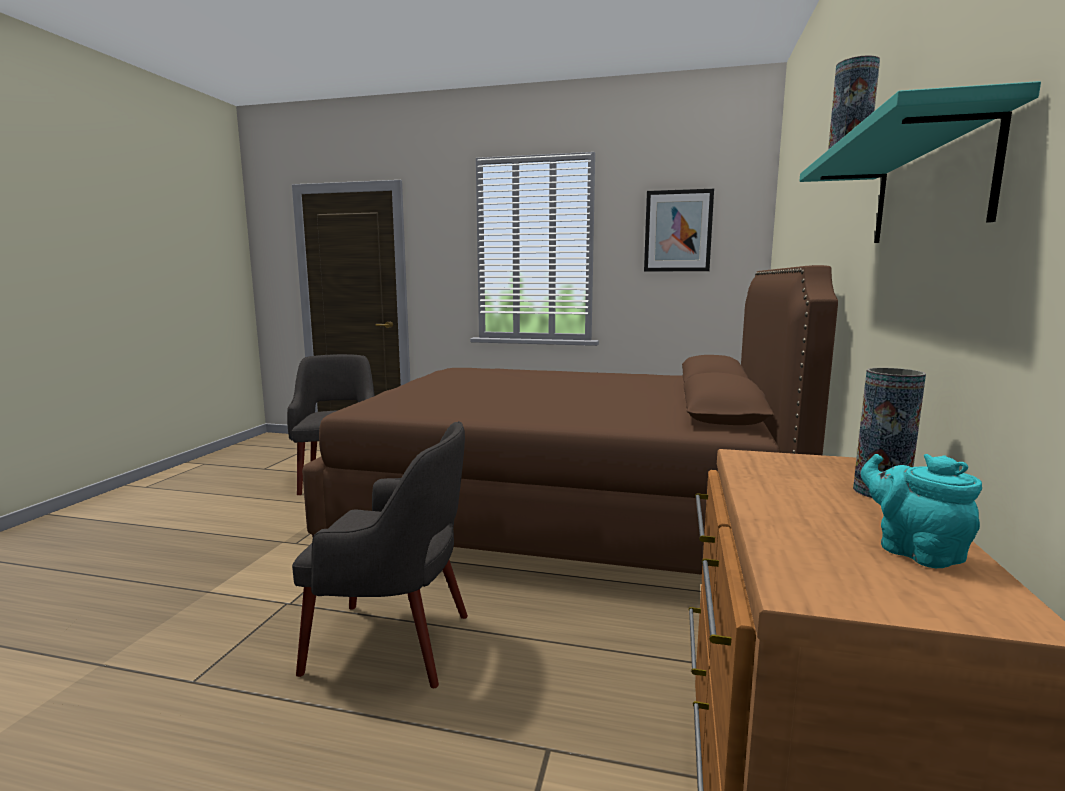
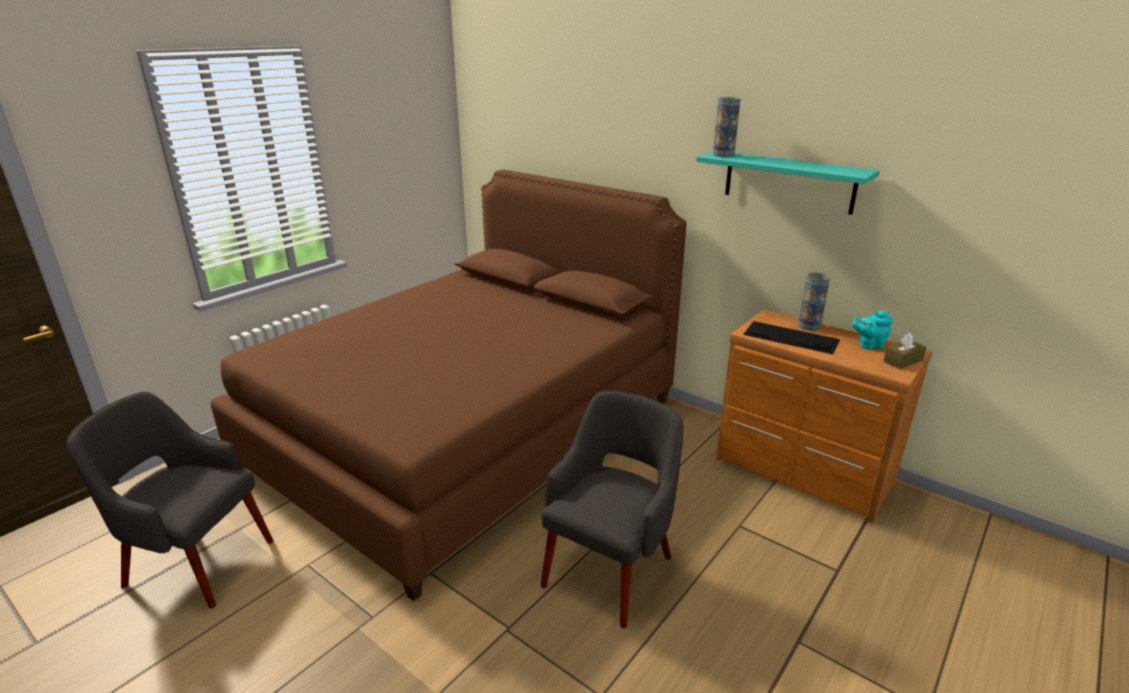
camera: 65 degrees left, 15 degrees up
picture [644,189,714,271] -> none
none -> keyboard [743,321,840,354]
none -> brown tissue box [883,333,926,369]

